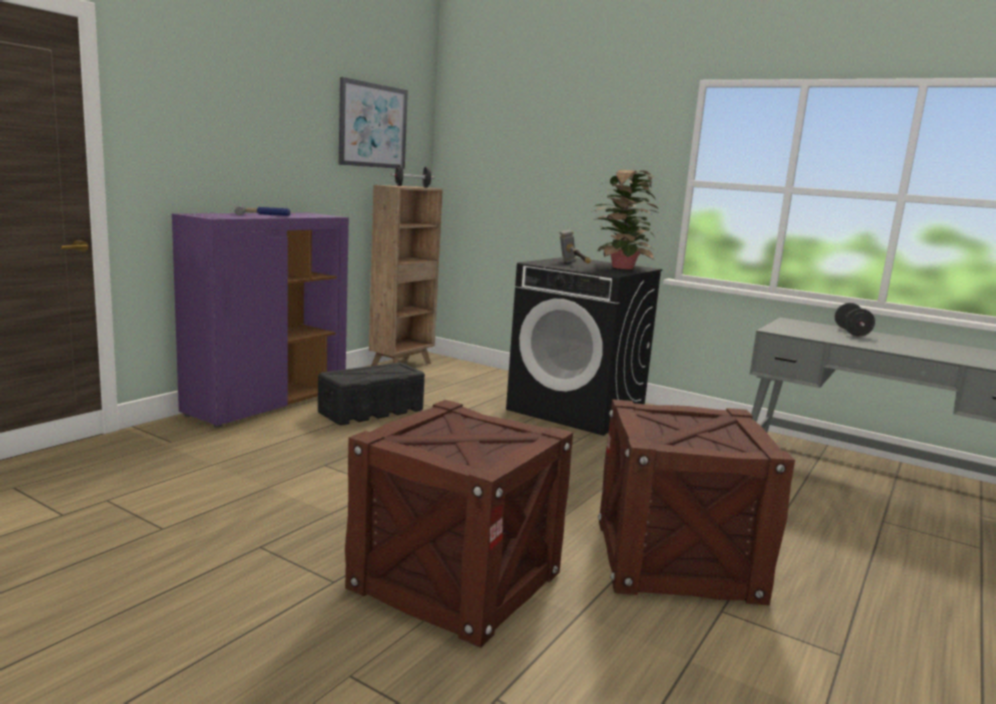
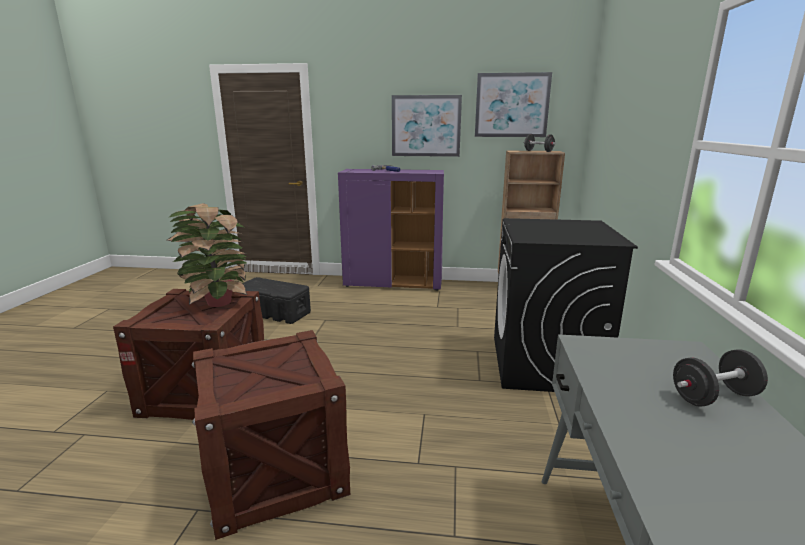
camera: 65 degrees right, 5 degrees up
black storage box [318,363,425,425] -> black storage box moved to [242,277,311,324]
hammer [559,229,591,264] -> none
potted plant [594,170,659,269] -> potted plant moved to [167,203,247,307]
none -> picture [392,95,462,157]

